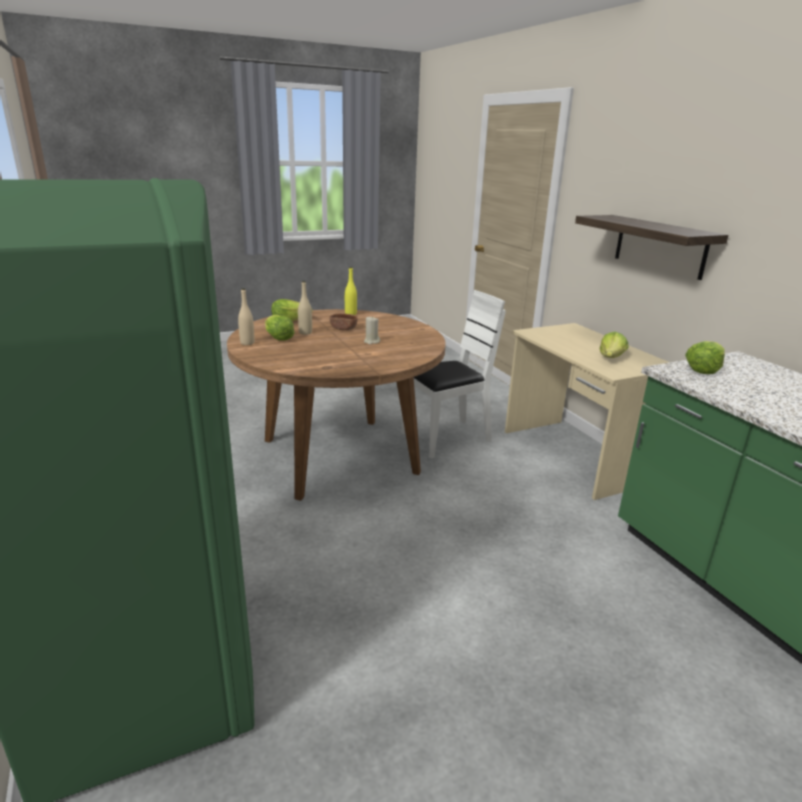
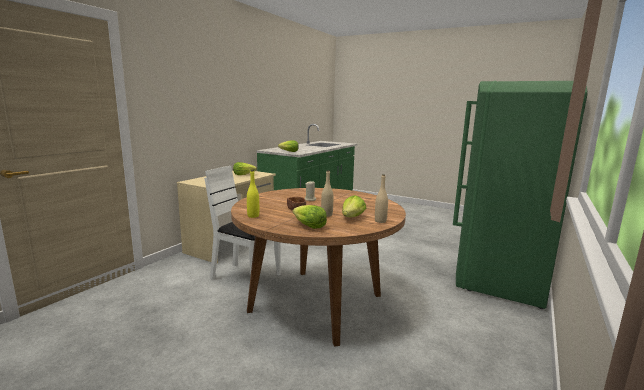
camera: 125 degrees left, 10 degrees down
shelf [575,215,728,280] -> none

